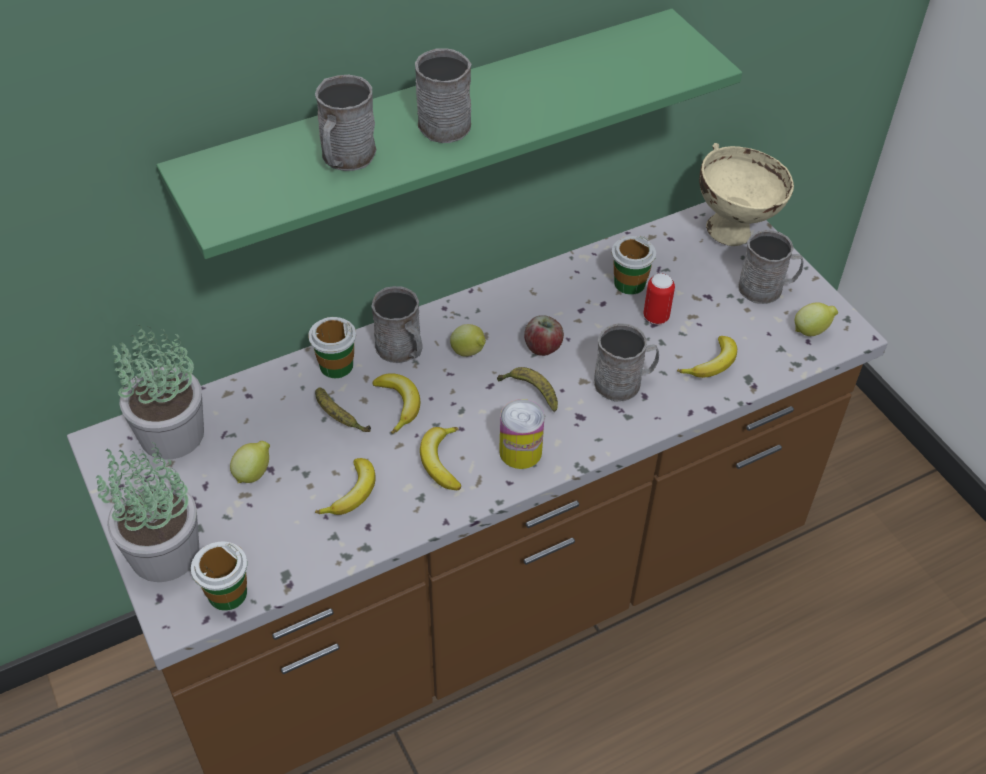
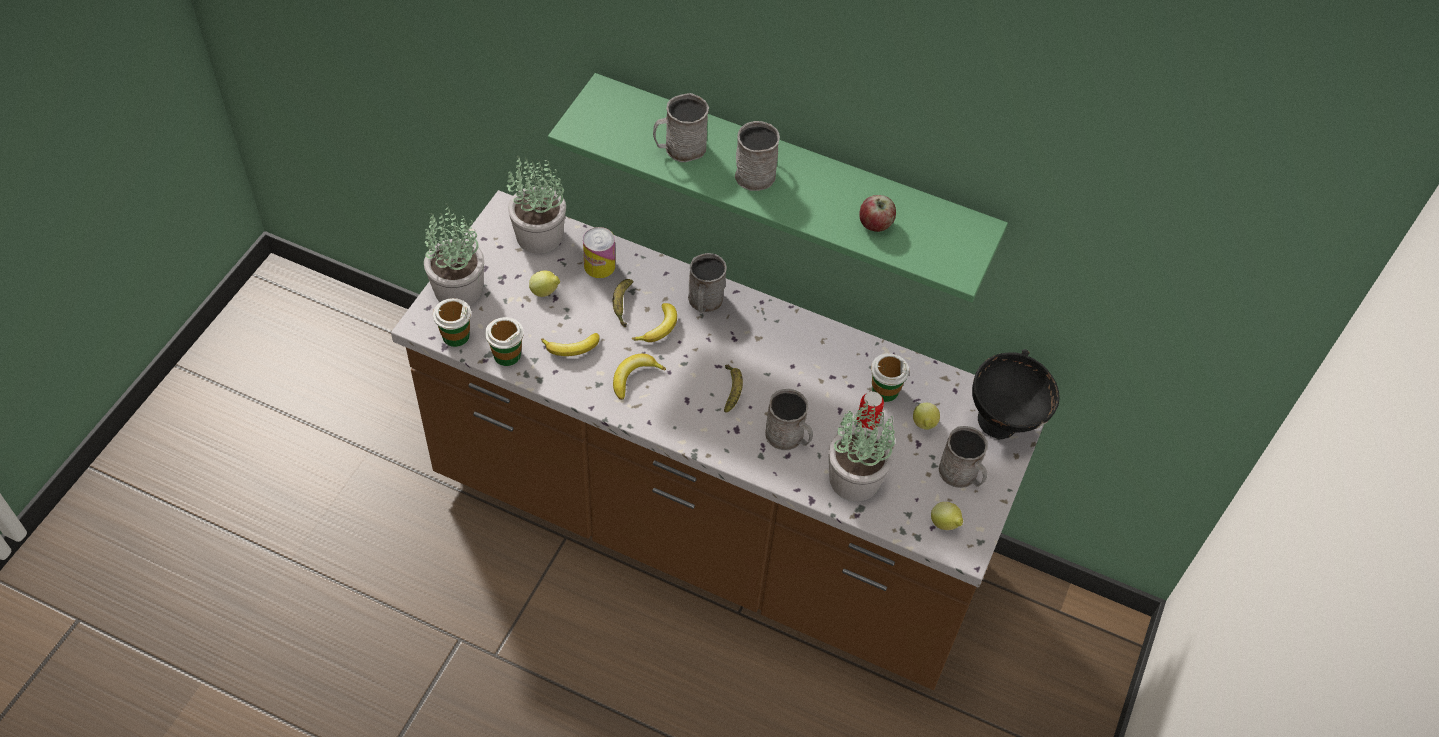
camera: 50 degrees right, 5 degrees up
cup [308,317,356,378] -> cup moved to [485,317,524,366]
lemon [450,324,486,357] -> lemon moved to [913,403,940,430]
can [499,399,545,469] -> can moved to [583,227,615,278]
apple [524,315,564,356] -> apple moved to [859,195,896,232]
banana [677,336,737,378] -> potted plant [828,400,895,501]
beige bowl [699,143,794,246] -> black bowl [972,349,1060,439]

